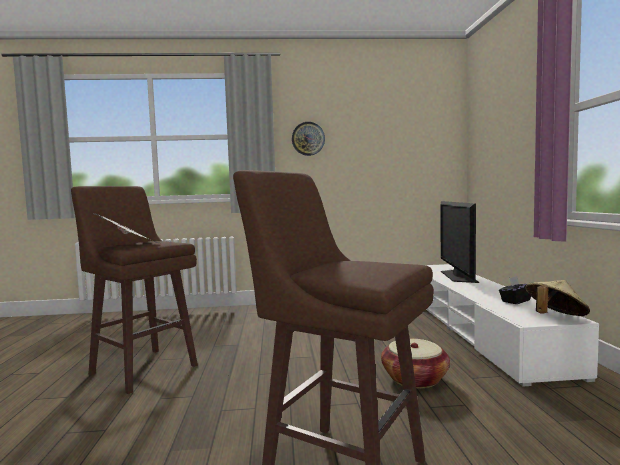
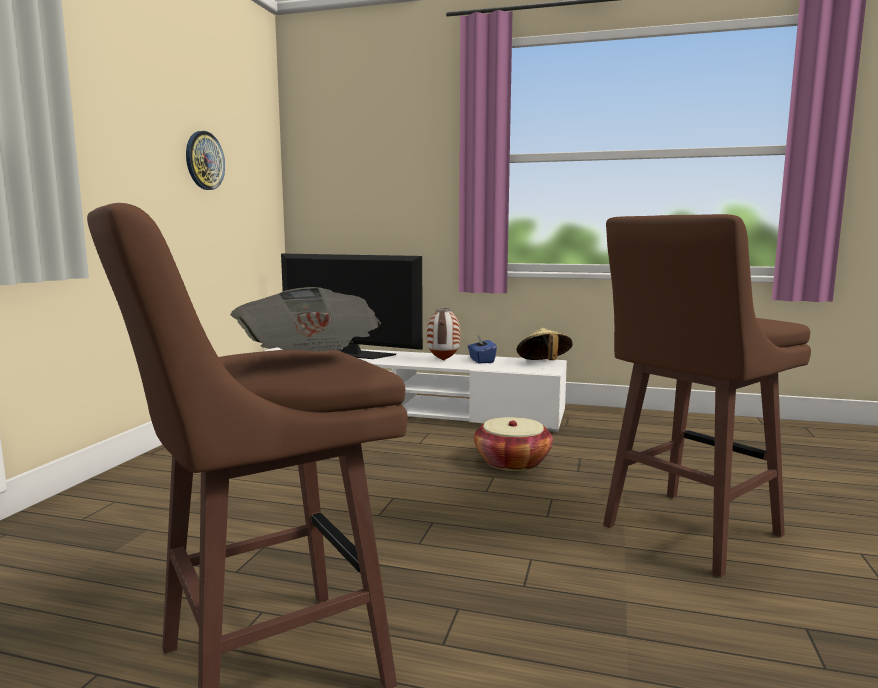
camera: 70 degrees left, 5 degrees up
wall clock [292,122,325,156] -> wall clock moved to [186,131,225,190]
black tissue box [499,276,531,304] -> blue tissue box [468,335,497,363]
none -> vase [427,308,460,360]

